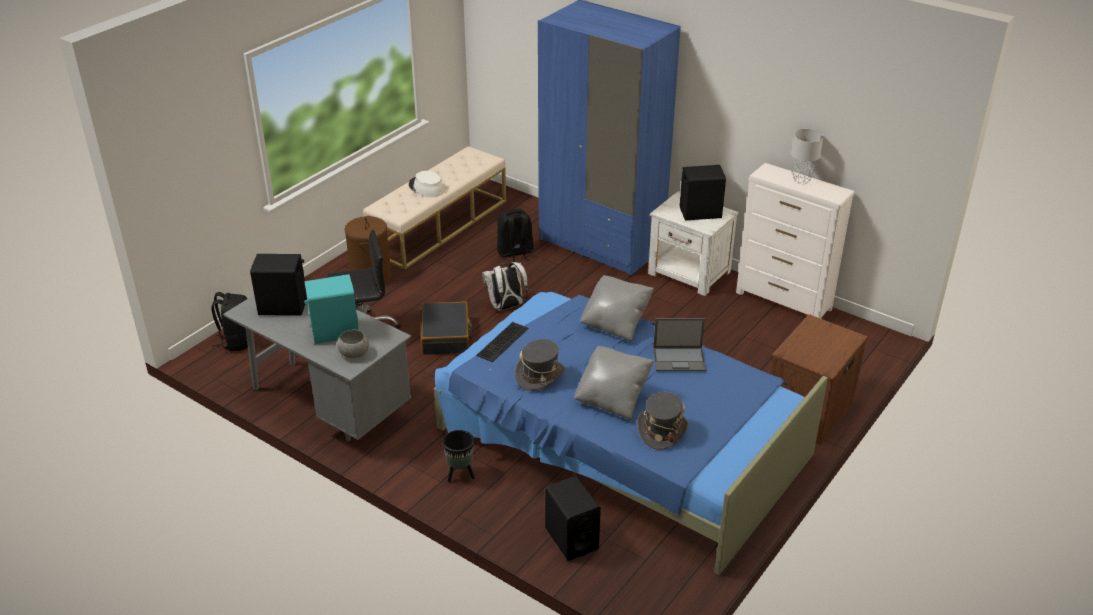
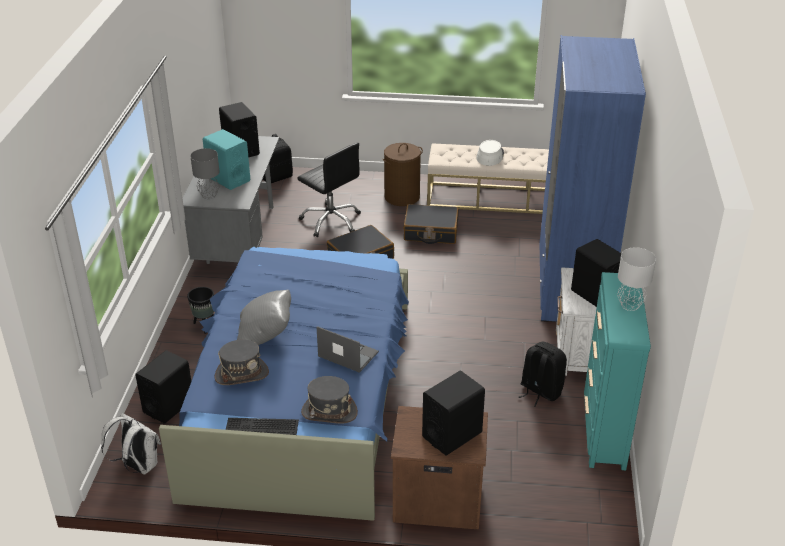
camera: 60 degrees right, 0 degrees up
grey bowl [337,330,369,359] -> grey table lamp [190,148,220,199]
keyboard [476,322,529,362] -> keyboard moved to [226,418,299,435]
white backpack [482,262,528,311] -> white backpack moved to [101,413,161,475]
black backpack [497,209,533,262] -> black backpack moved to [519,342,567,407]
grey hat [515,339,565,391] -> grey hat moved to [301,376,358,424]
grey pillow [580,275,654,341] -> none
laptop [653,318,706,371] -> laptop turned 150 degrees clockwise [317,326,379,373]
white dresser [736,163,854,319] -> turquoise dresser [584,272,651,470]
none -> black suitcase [403,204,458,244]
none -> black speaker [422,371,485,456]

